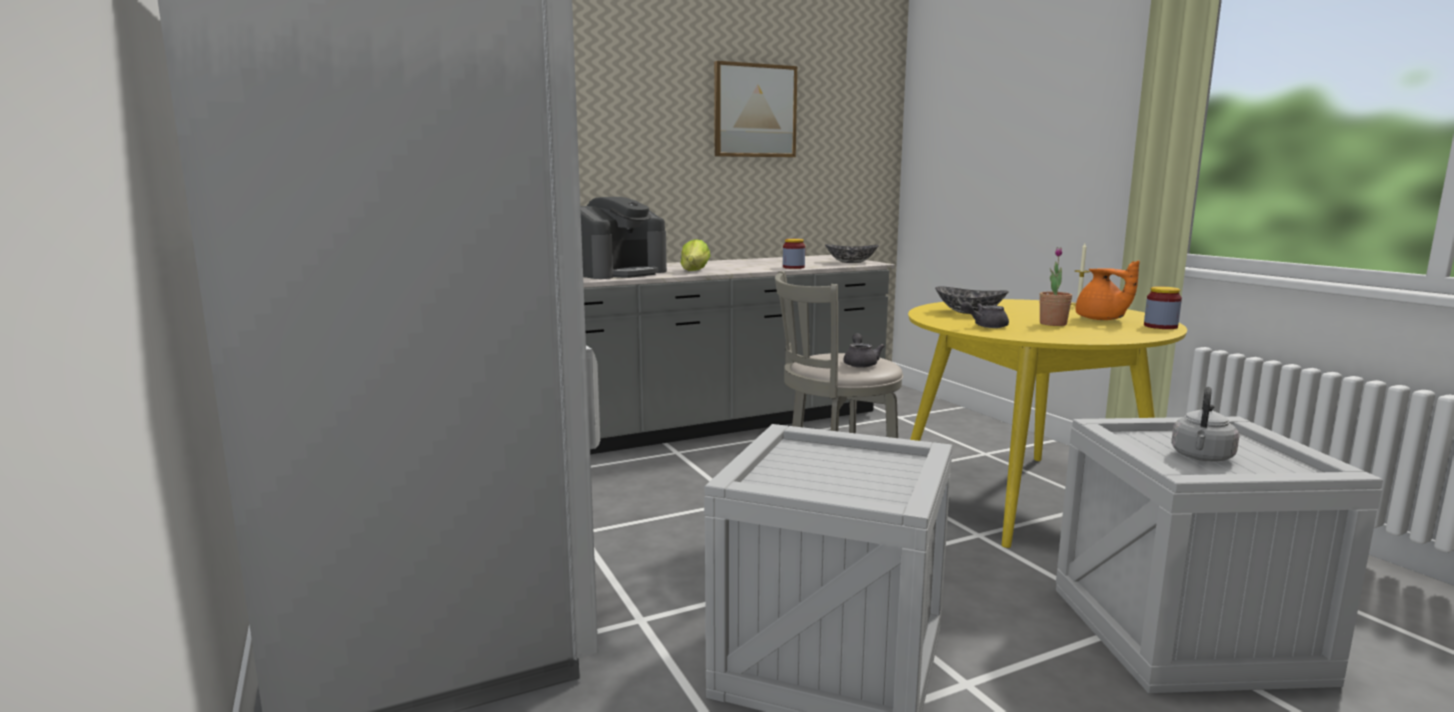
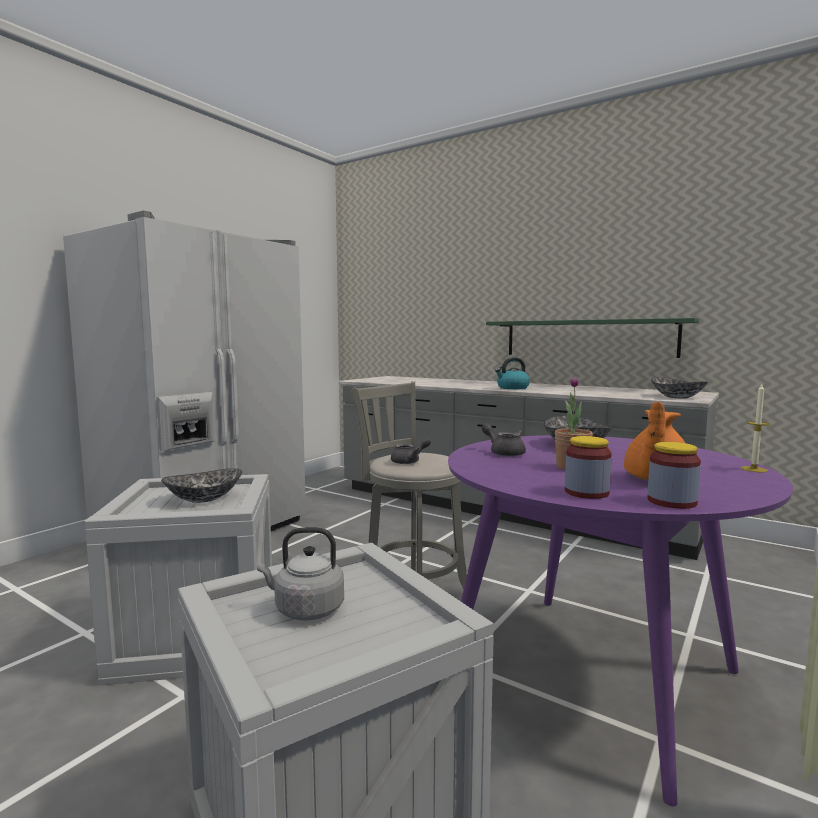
camera: 60 degrees right, 5 degrees down
coffee machine [580,197,667,279] -> none
lettuce [681,239,710,271] -> kettle [495,357,530,389]
picture [714,61,797,157] -> none
jar [783,239,805,269] -> jar moved to [565,436,612,499]
yellow dining table [908,299,1187,548] -> purple dining table [448,435,793,806]
none -> bowl [161,468,242,503]
none -> green shelf [486,318,699,358]

